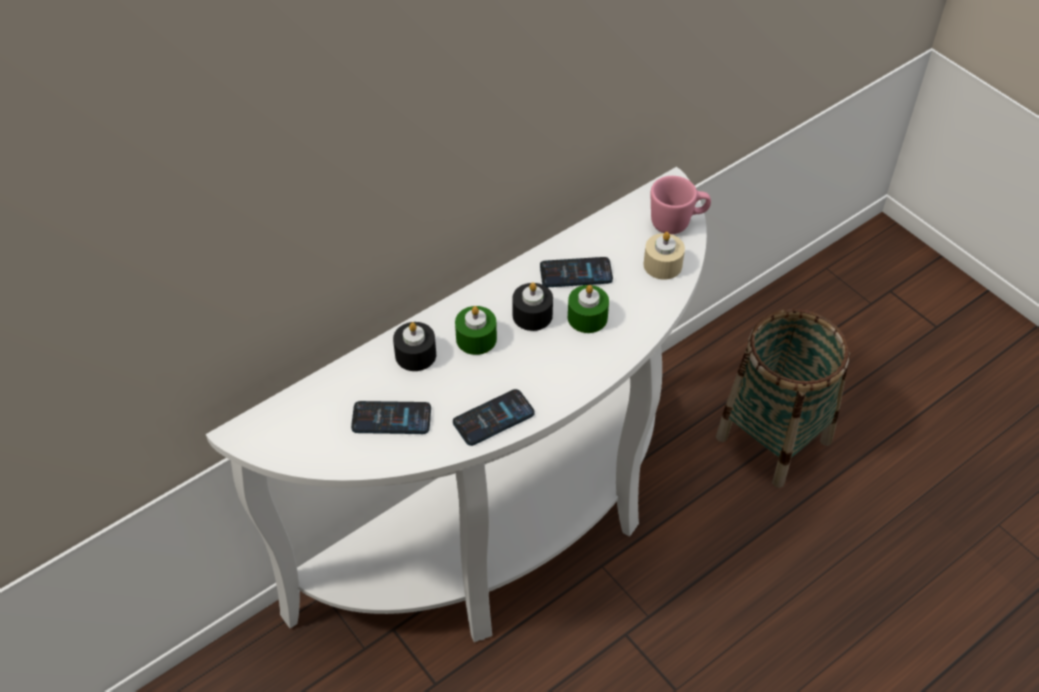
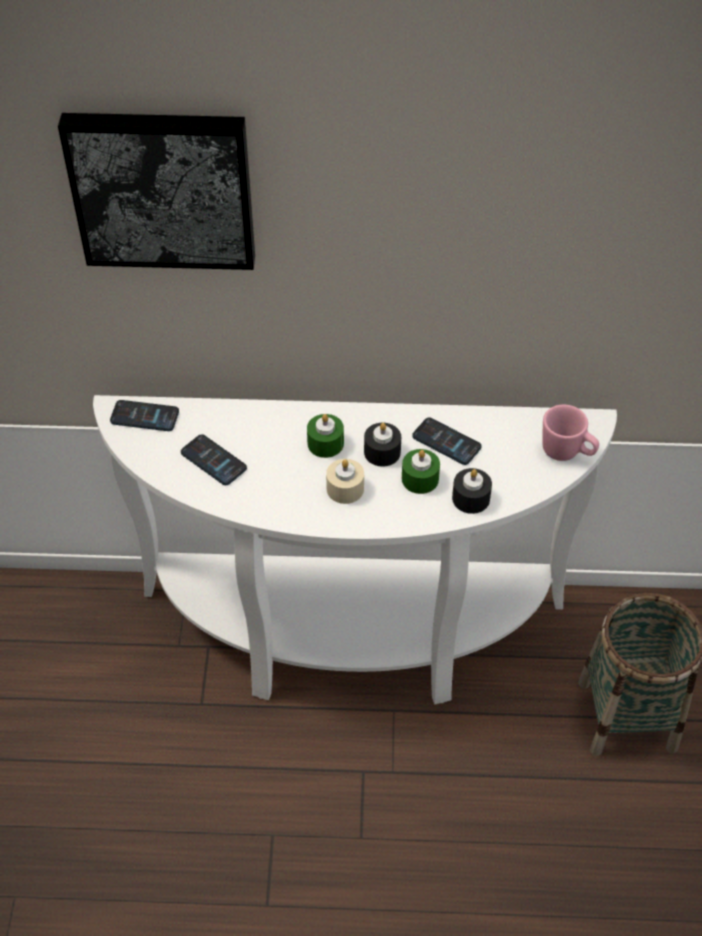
camera: 40 degrees right, 0 degrees up
black candle [393,322,436,371] -> black candle moved to [452,468,492,514]
phone [453,389,535,446] -> phone moved to [110,400,179,431]
beige candle [643,232,685,280] -> beige candle moved to [326,459,364,504]
none -> picture [58,113,255,270]

